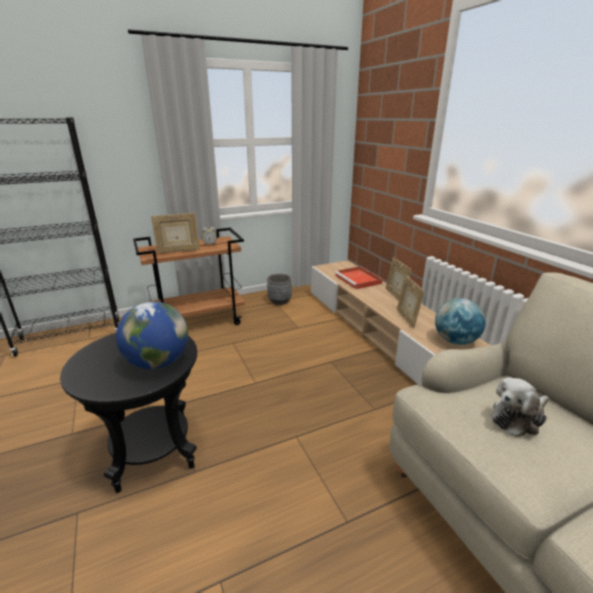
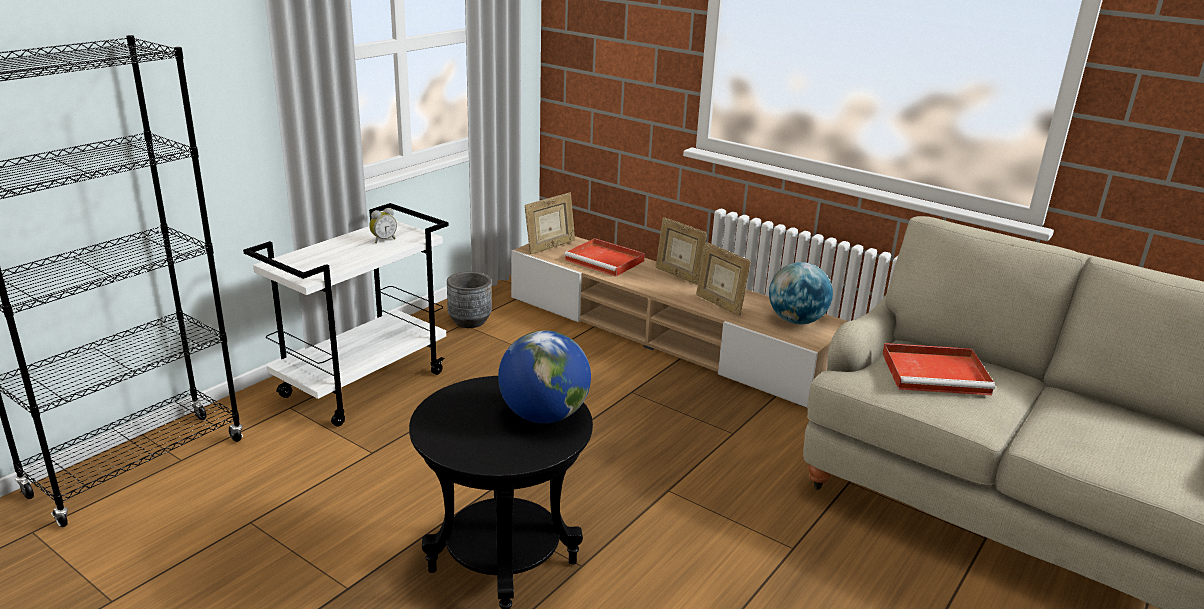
camera: 30 degrees left, 0 degrees up
brown cart [133,228,245,325] -> white cart [243,203,448,427]
picture frame [151,213,200,254] -> picture frame moved to [525,193,575,254]
plush toy [491,377,549,437] -> red tray [882,343,995,395]

